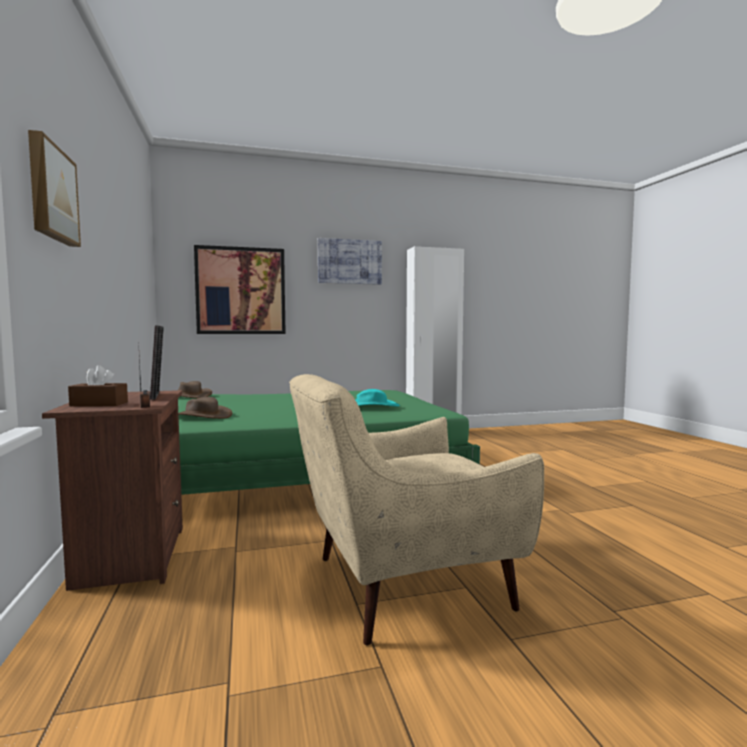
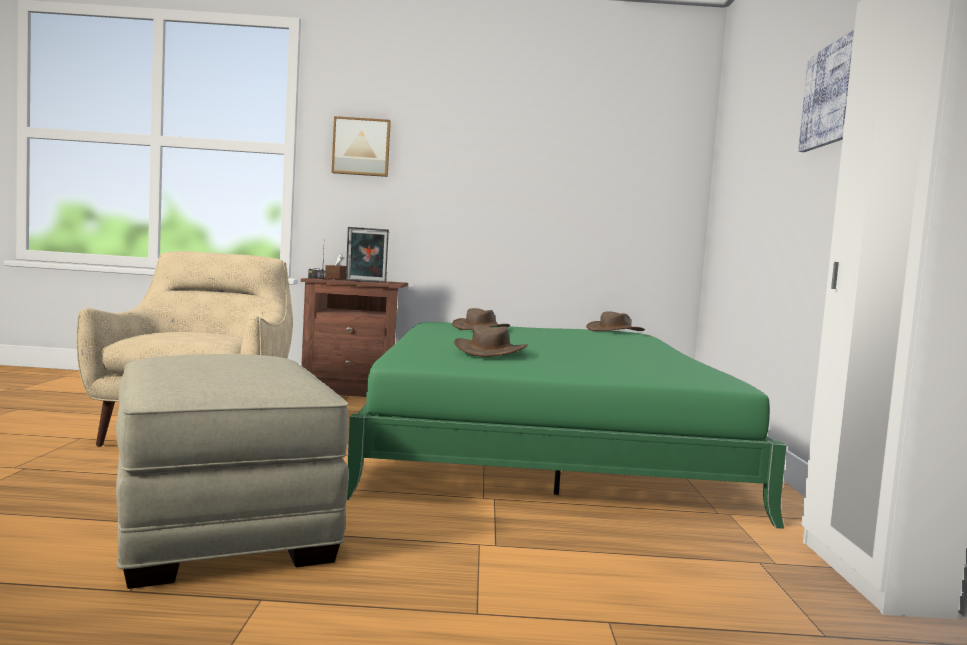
camera: 105 degrees right, 0 degrees up
picture [194,245,286,334] -> none
turquoise hat [355,389,400,407] -> brown hat [454,325,528,357]
none -> beige ottoman [116,354,349,589]

